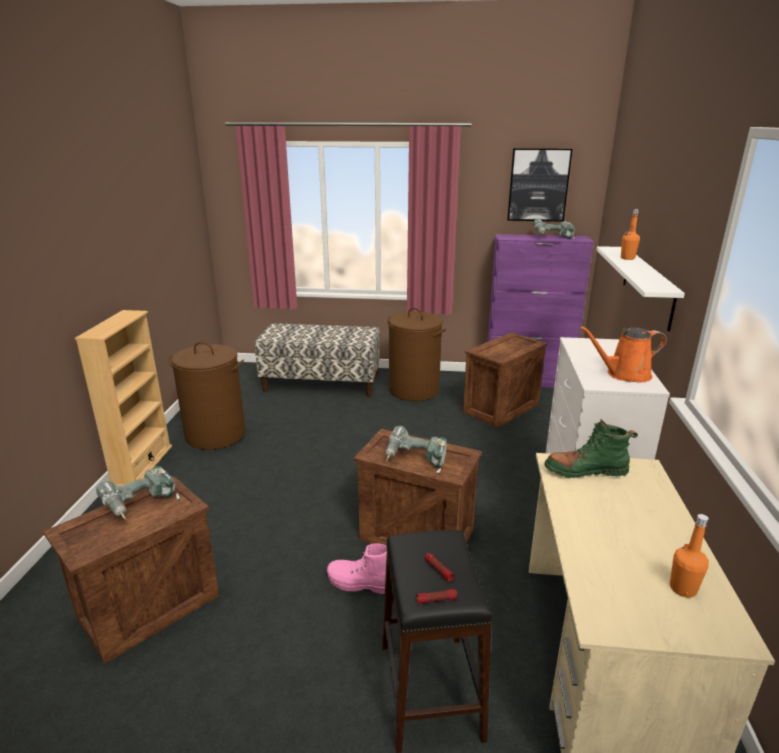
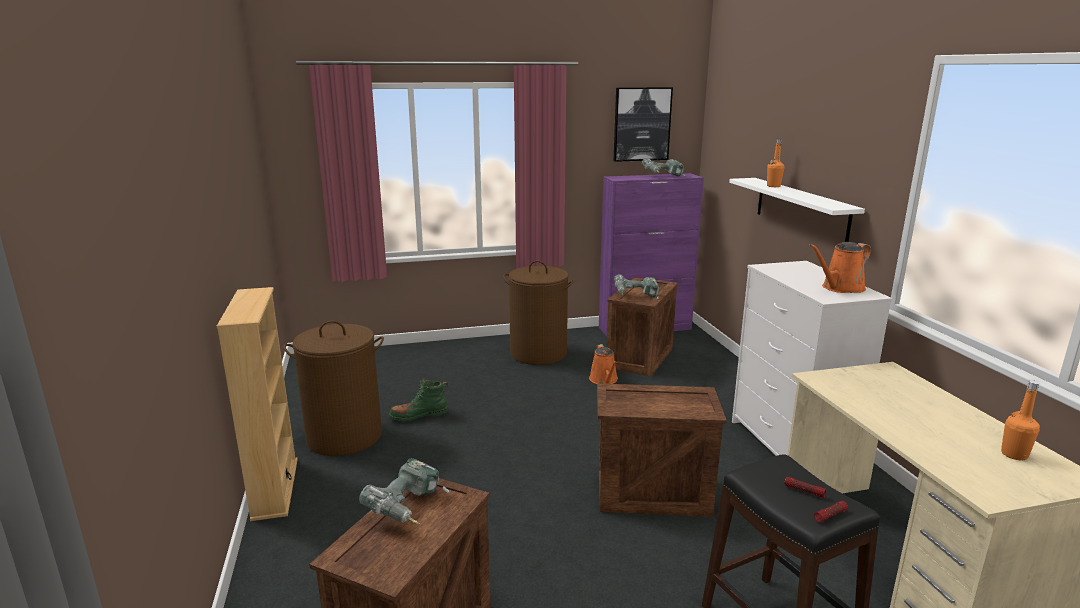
camera: 20 degrees left, 5 degrees down
bench [255,323,380,397] -> none
pink boot [327,543,387,594] -> none
power drill [386,426,447,473] -> power drill moved to [614,274,659,299]
green boot [544,419,638,478] -> green boot moved to [389,378,449,422]
none -> orange watering can [589,344,618,384]

